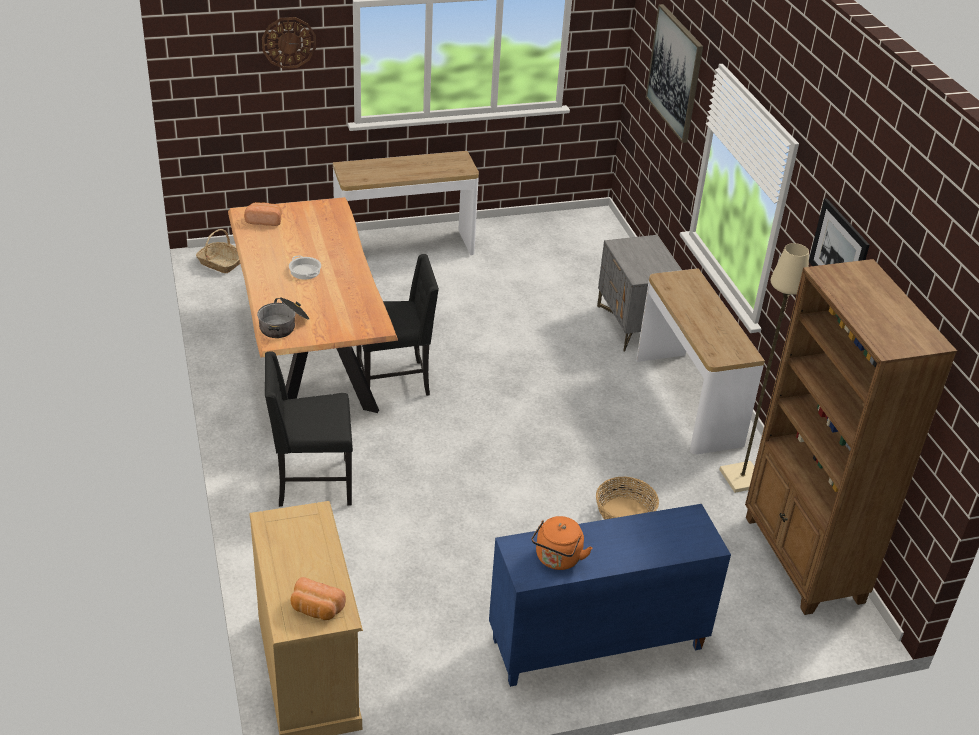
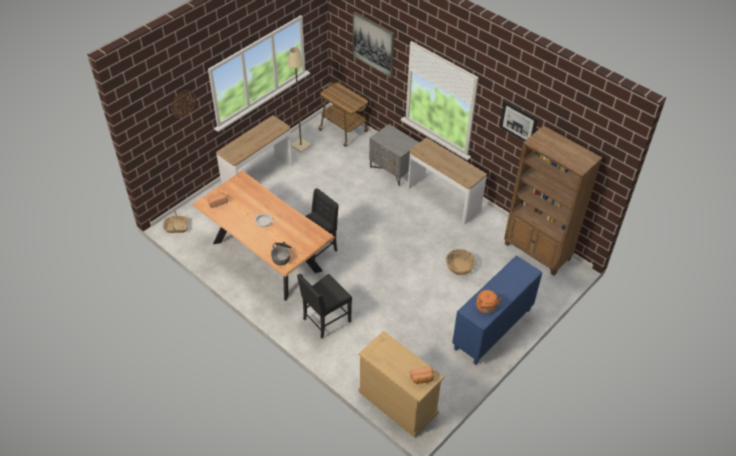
camera: 30 degrees left, 10 degrees up
beige floor lamp [719,243,809,493] -> beige floor lamp moved to [288,47,311,153]
none -> cart [317,82,368,147]

